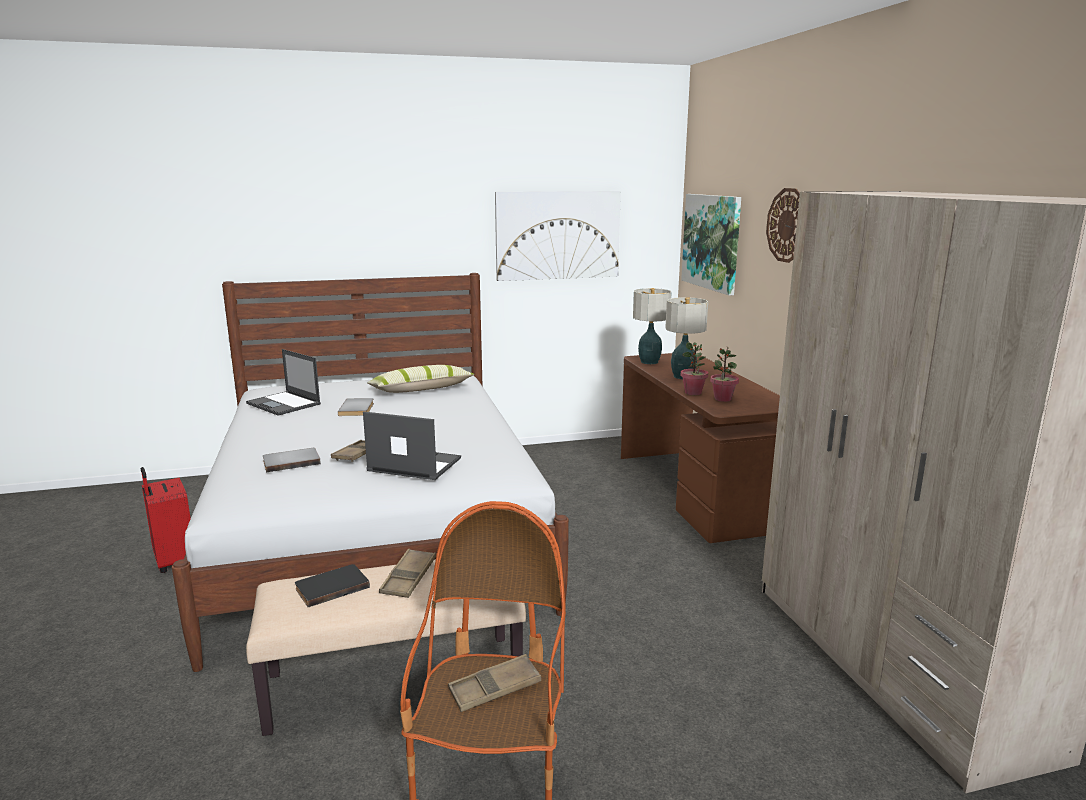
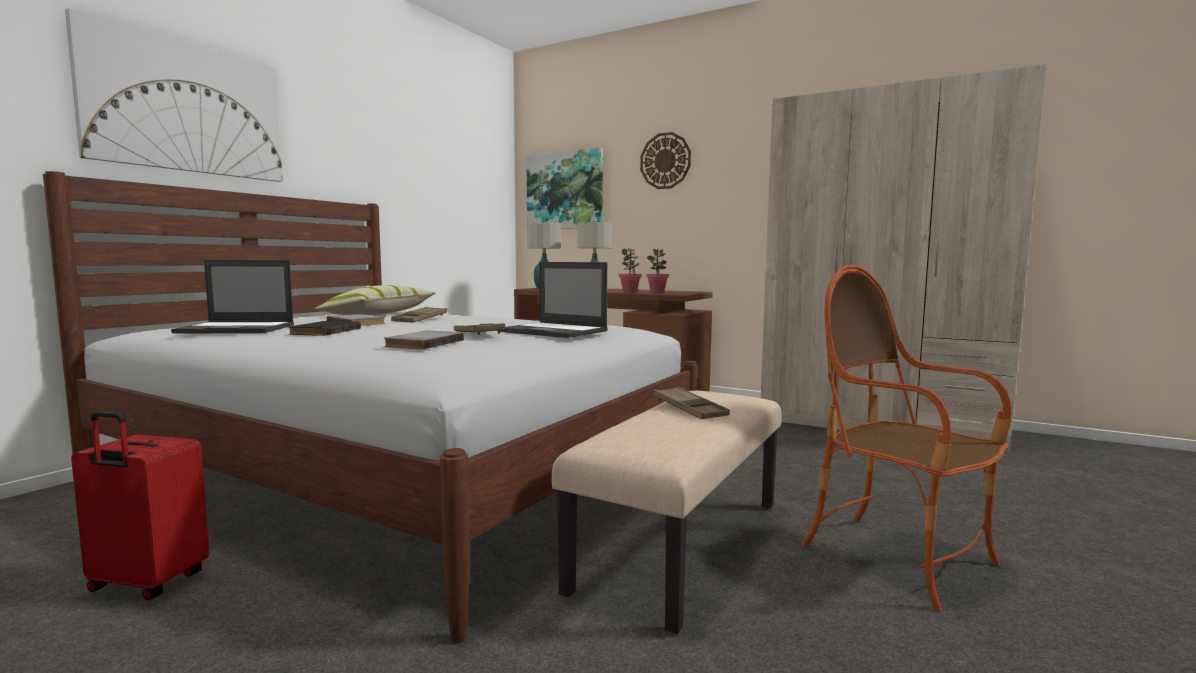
camera: 45 degrees left, 10 degrees down
black book [295,564,370,607] -> black book moved to [289,321,361,336]
laptop [363,411,461,480] -> laptop turned 120 degrees counterclockwise [500,262,608,338]
brown tray [448,654,541,712] -> brown tray moved to [391,307,447,323]
picture [495,191,621,281] -> picture moved to [65,8,283,182]

